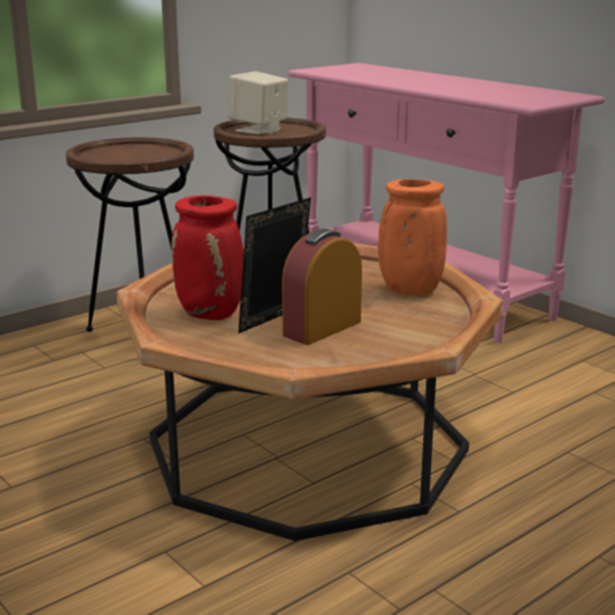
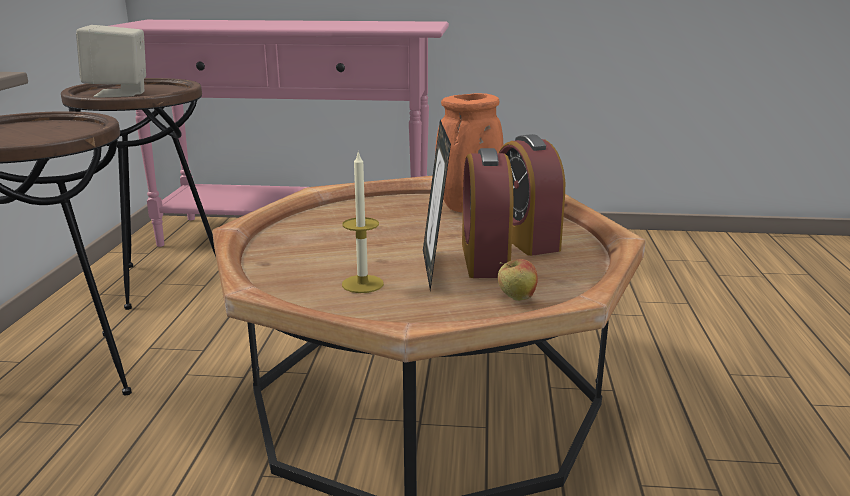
camera: 45 degrees left, 0 degrees up
red vase [172,195,244,320] -> candle [342,150,384,293]
none -> apple [498,259,538,301]
none -> alarm clock [499,134,565,256]

